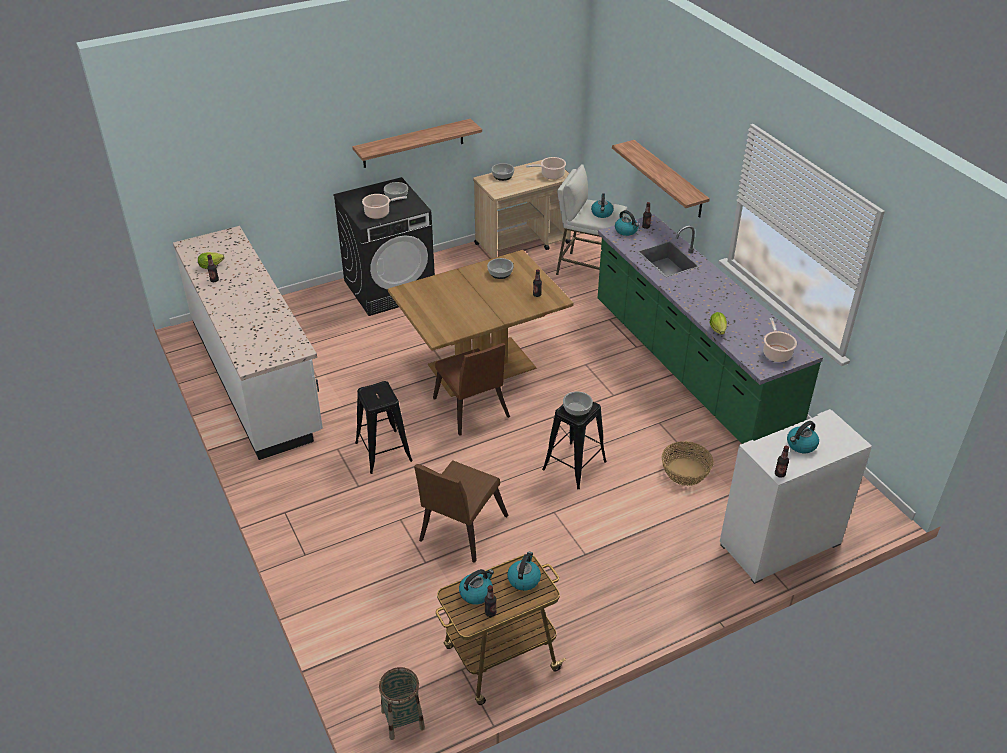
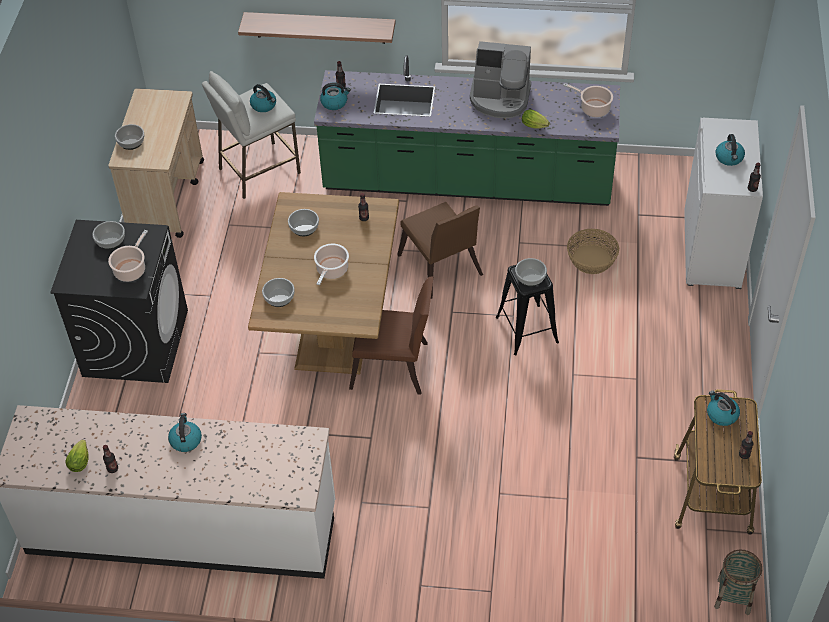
camera: 55 degrees left, 10 degrees up
shelf [352,119,482,168] -> none
black stool [355,381,413,474] -> none
brown chair [414,460,508,563] -> brown chair moved to [397,202,483,299]
kettle [459,569,494,604] -> kettle moved to [168,413,202,452]
cooking pot [526,157,566,179] -> cooking pot moved to [314,244,349,285]
none -> bowl [262,278,294,307]
none -> coffee machine [470,41,531,118]

